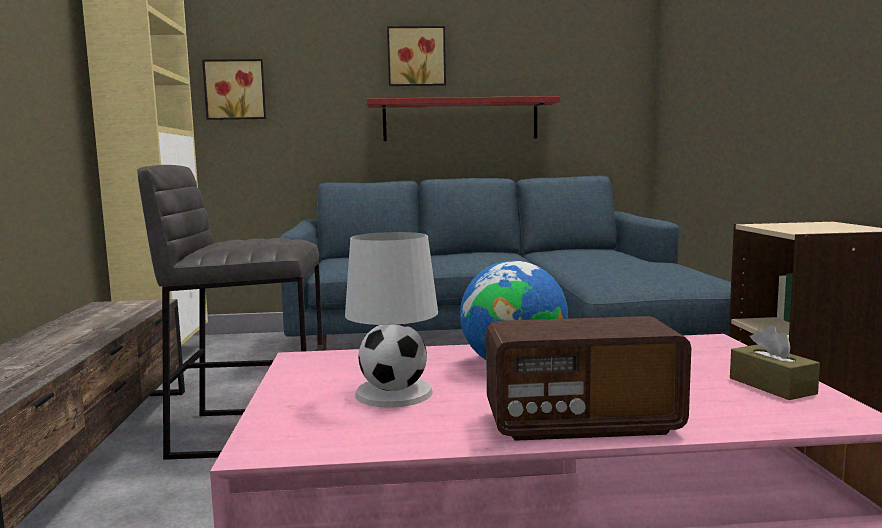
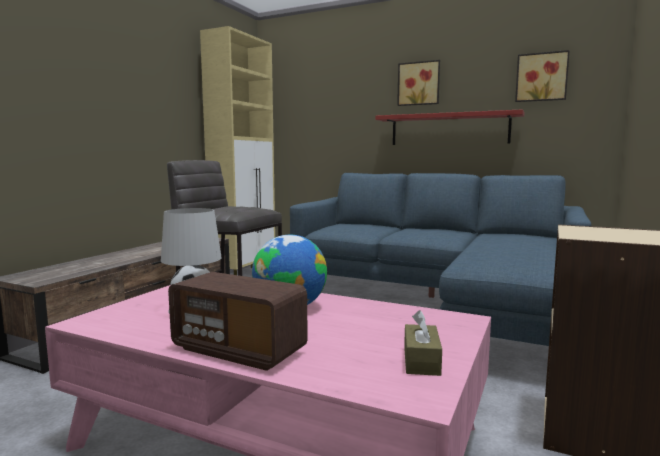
camera: 30 degrees right, 0 degrees up
picture [202,59,266,120] -> picture moved to [515,50,570,102]

